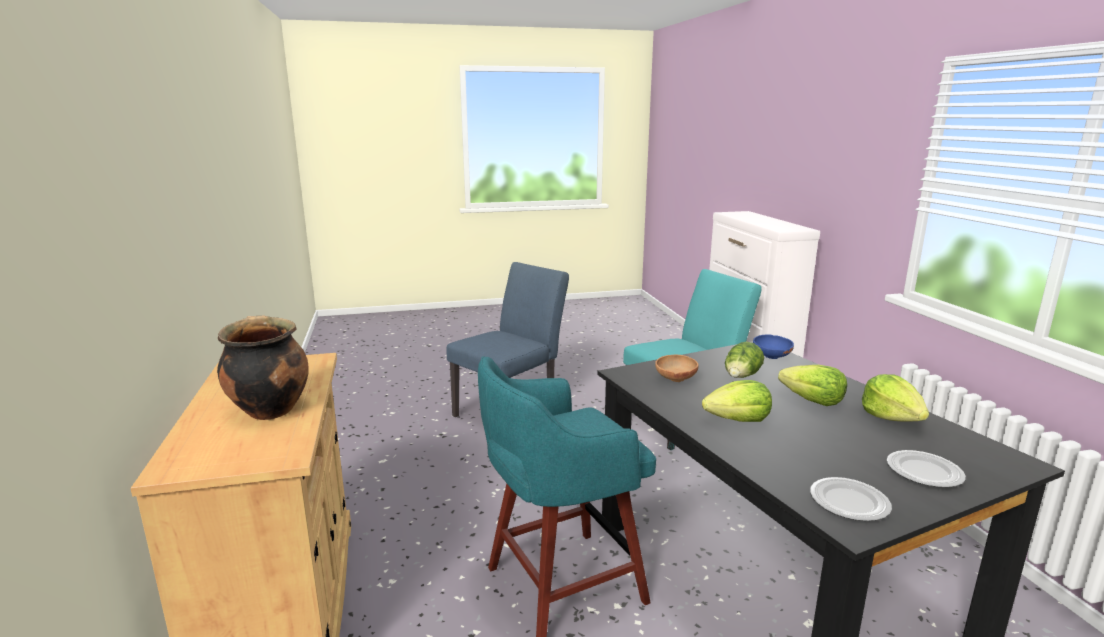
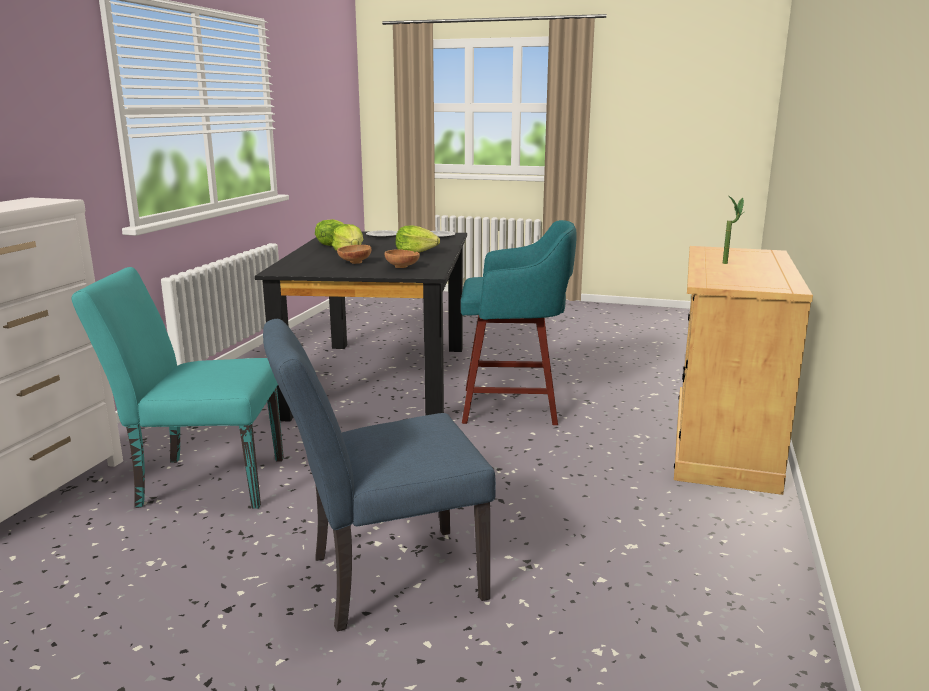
camera: 150 degrees left, 0 degrees up
cooking pot [217,316,309,420] -> potted plant [723,195,744,264]
lettuce [725,342,764,378] -> brown bowl [337,245,371,264]
blue bowl [753,335,794,359] -> none

